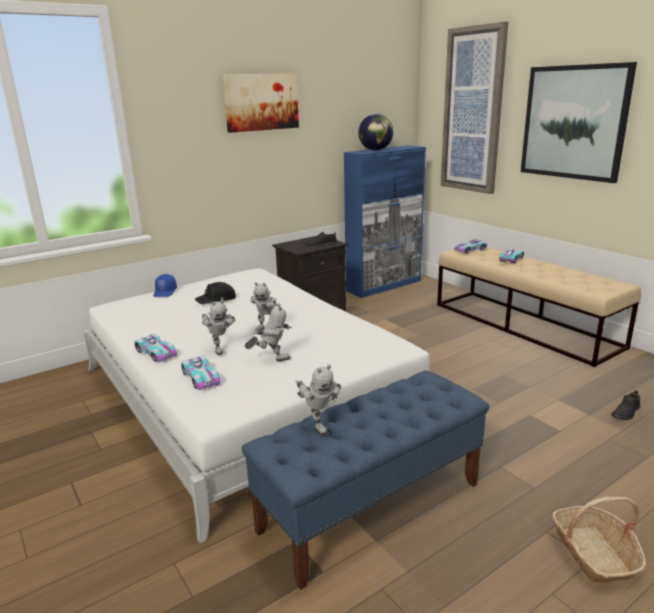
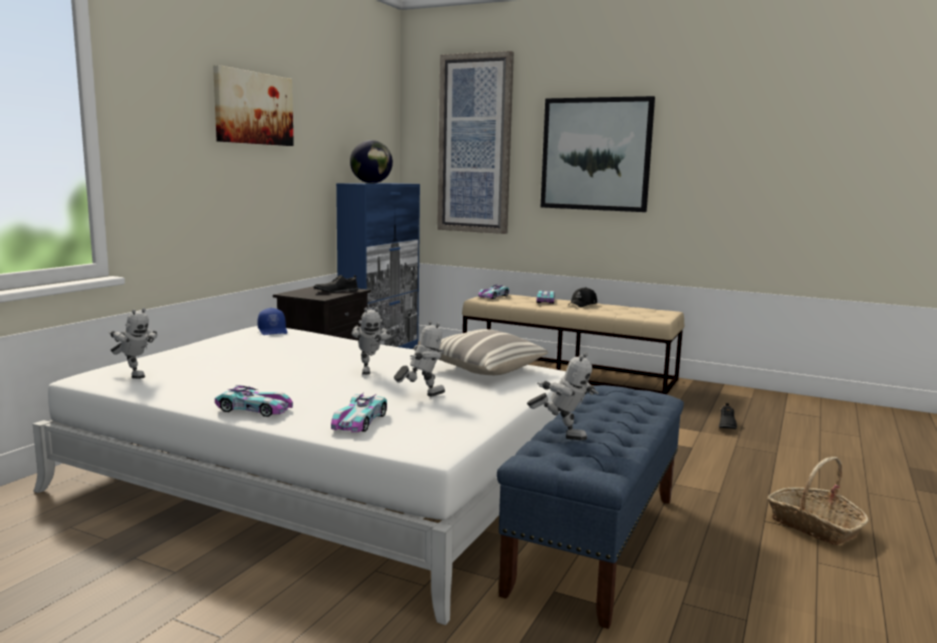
camera: 30 degrees left, 10 degrees down
blue cap [153,274,177,297] -> blue cap moved to [257,308,287,335]
toy car [181,355,220,390] -> toy car turned 75 degrees clockwise [331,394,387,432]
black cap [195,282,236,304] -> black cap moved to [570,287,597,307]
toy robot [202,300,235,355] -> toy robot moved to [109,308,157,379]
none -> pillow [438,329,548,375]

